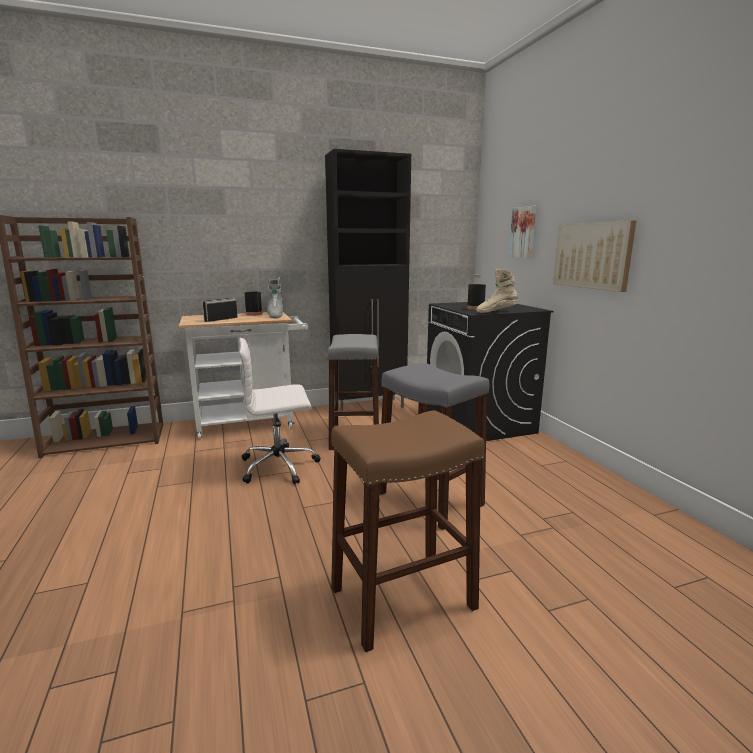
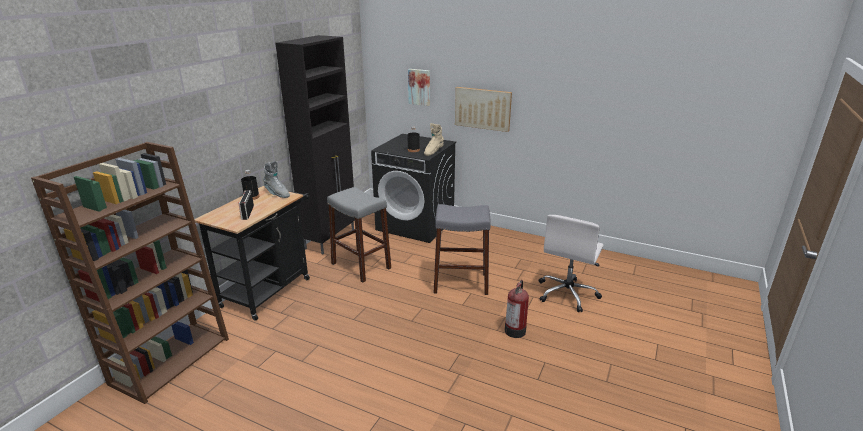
camera: 45 degrees left, 10 degrees up
white cart [179,312,308,440] -> black cart [194,186,310,321]
white office chair [239,338,320,485] -> white office chair moved to [539,215,604,312]
brown stool [331,410,485,652] -> fire extinguisher [505,280,529,338]

